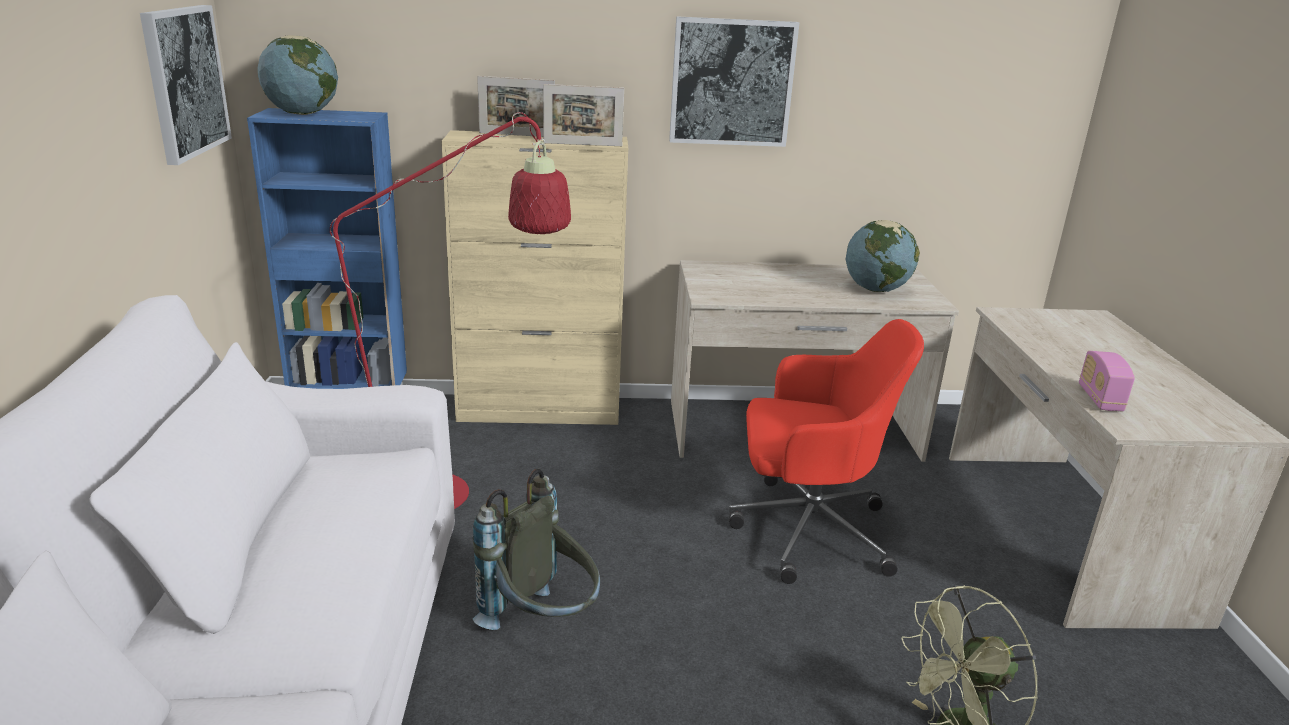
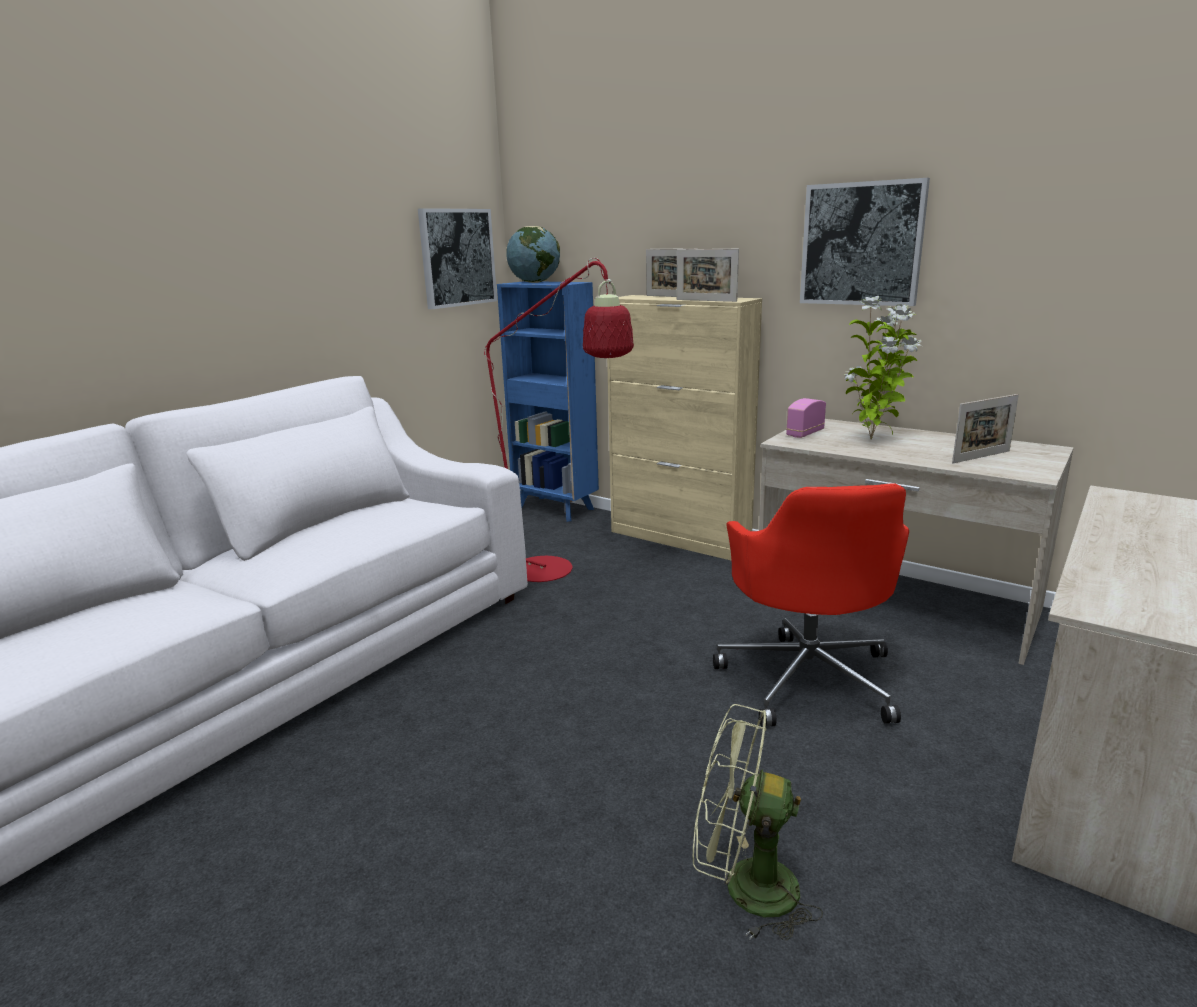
camera: 40 degrees right, 5 degrees down
grey backpack [473,469,600,630] -> none
red office chair [729,319,924,584] -> red office chair turned 45 degrees clockwise [713,483,909,727]
globe [845,220,920,292] -> picture frame [952,394,1019,463]
radio [1079,351,1135,411] -> radio moved to [786,398,826,438]
none -> potted plant [844,296,922,440]

